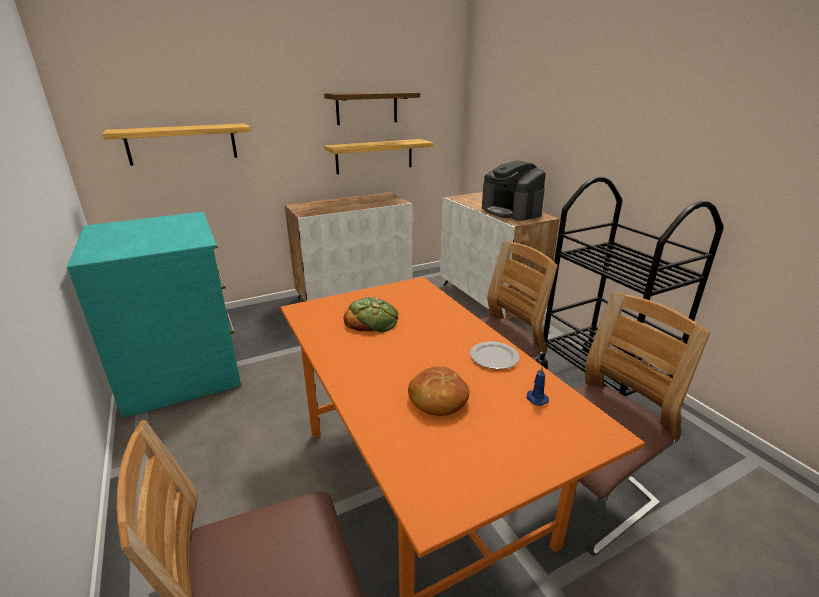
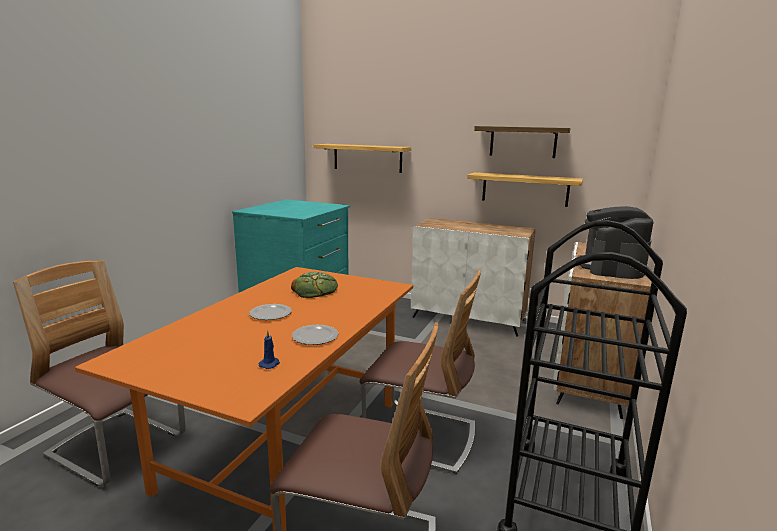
camera: 50 degrees right, 10 degrees down
bread [408,366,470,416] -> none
none -> plate [249,304,292,320]

